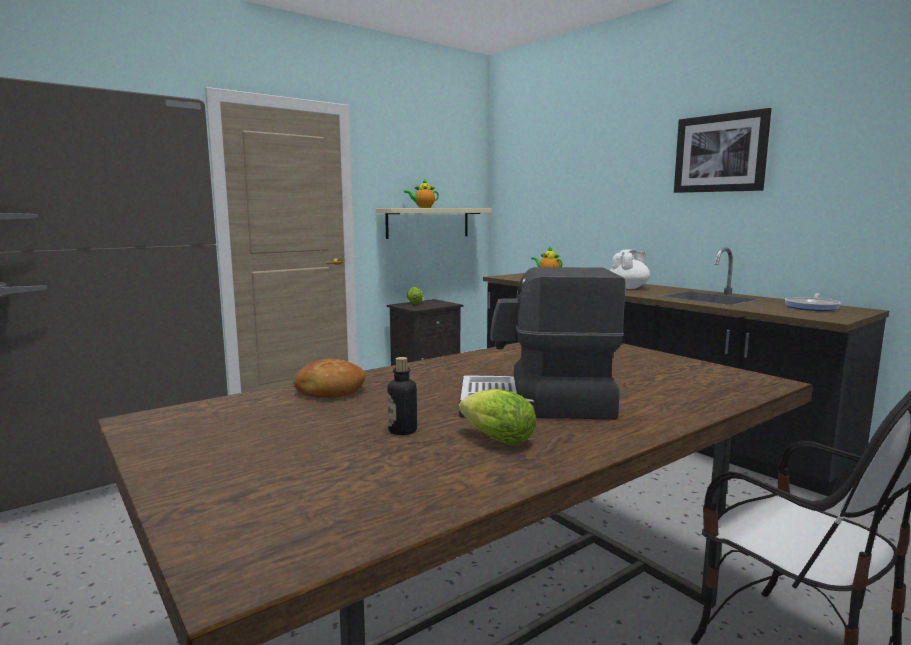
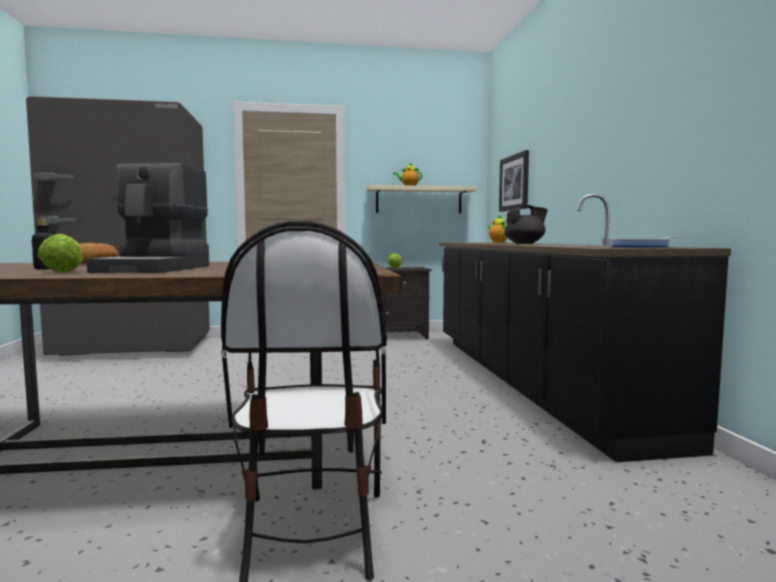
camera: 30 degrees right, 5 degrees down
coffee machine [459,267,625,419] -> coffee machine turned 120 degrees counterclockwise [86,163,209,273]
white teapot [610,249,650,289] -> black teapot [505,205,548,244]
picture [674,108,771,193] -> picture moved to [499,150,529,212]

